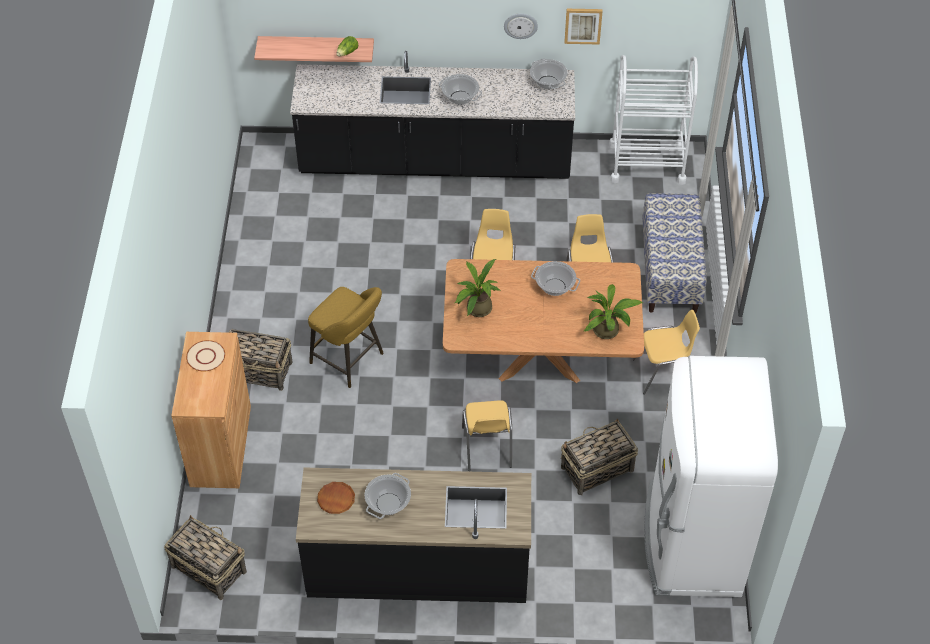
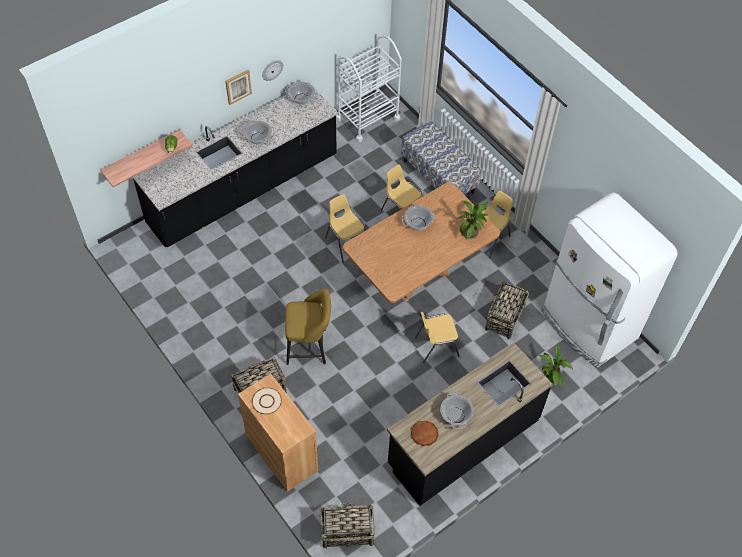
camera: 40 degrees left, 5 degrees up
potted plant [455,259,501,317] -> potted plant moved to [539,344,573,389]
yellow chair [462,400,512,471] -> yellow chair turned 120 degrees clockwise [415,311,460,363]
picture [564,9,603,45] -> picture moved to [225,70,252,105]

